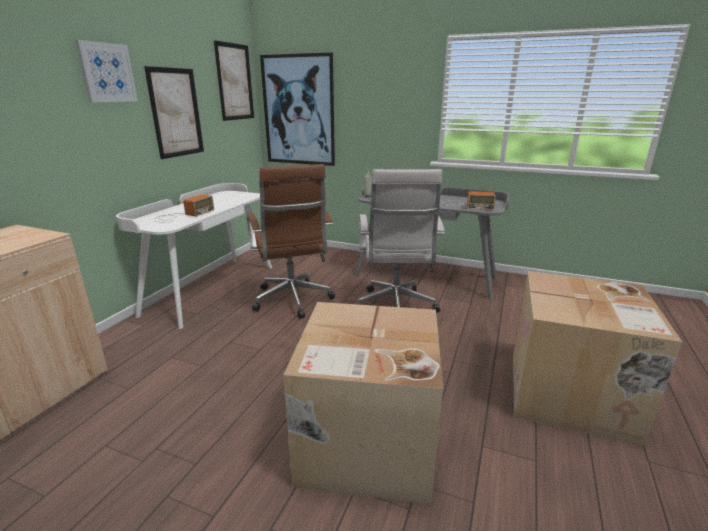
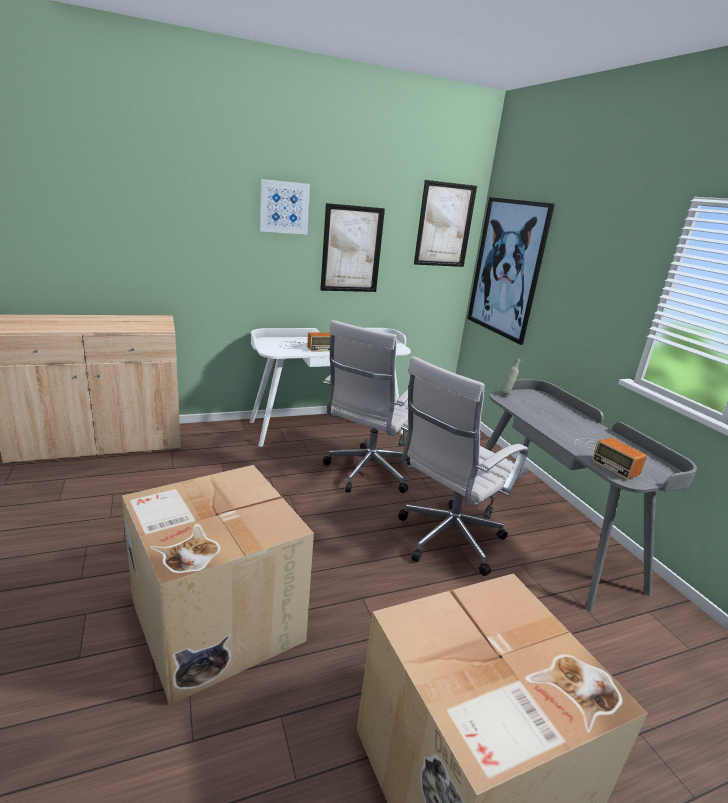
camera: 45 degrees right, 0 degrees up
brown office chair [246,164,335,319] -> white office chair [323,320,410,493]

